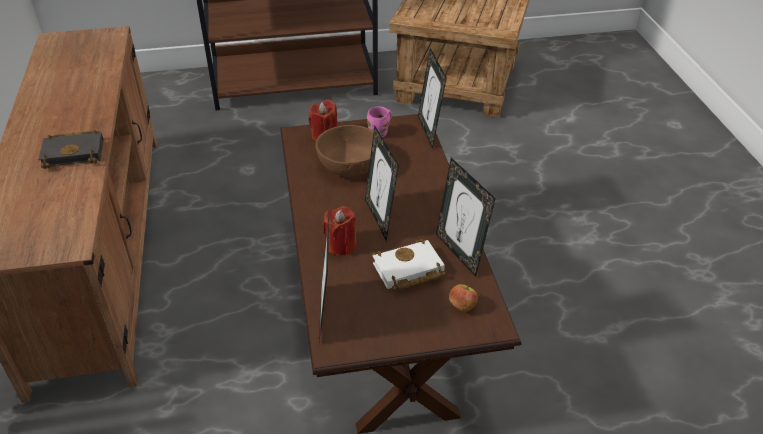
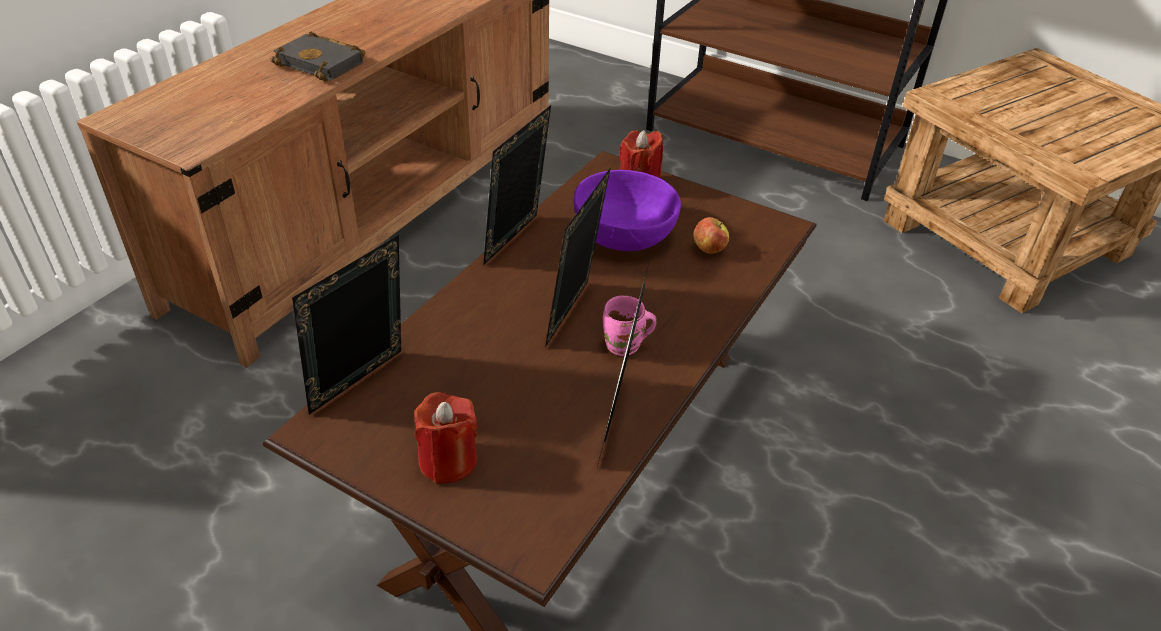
camera: 40 degrees right, 0 degrees up
brown bowl [315,125,374,177] -> purple bowl [573,170,681,251]
red candle [323,206,357,256] -> red candle moved to [414,392,477,484]
pink mug [367,106,392,137] -> pink mug moved to [603,296,657,356]
white book [373,239,445,291] -> none
picture frame [418,48,447,149] -> picture frame moved to [483,105,551,265]
apple [449,284,478,311] -> apple moved to [693,217,729,254]

